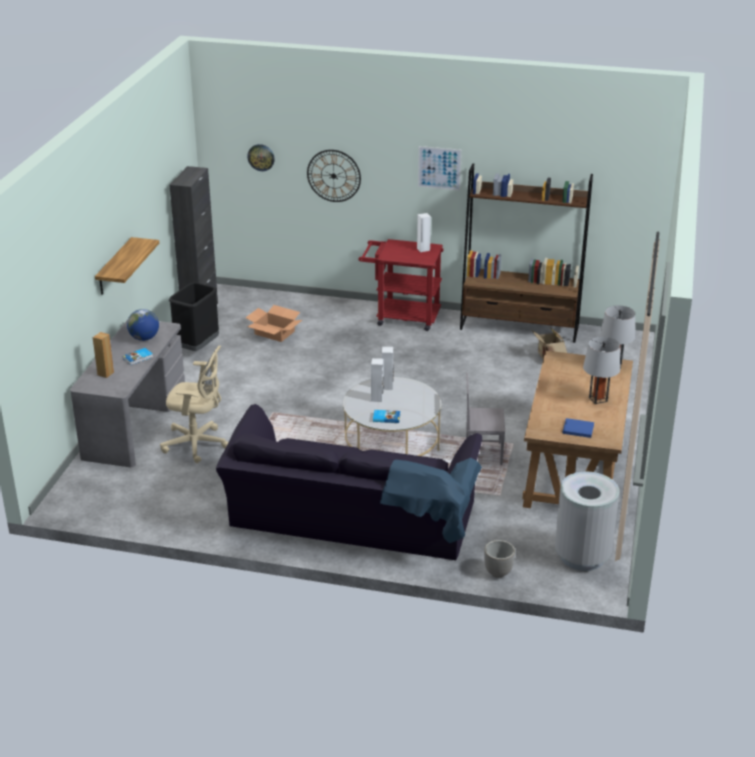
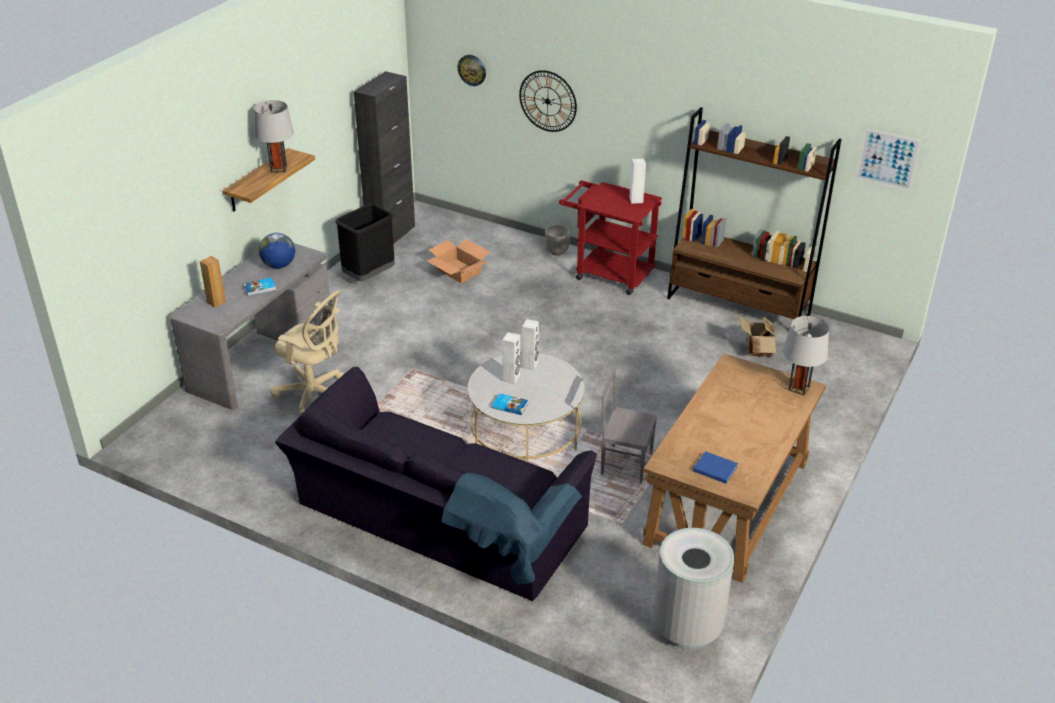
camera: 15 degrees right, 5 degrees up
picture [418,146,462,191] -> picture moved to [856,128,921,191]
planter [484,540,515,578] -> planter moved to [545,225,571,256]
grey table lamp [583,337,620,404] -> grey table lamp moved to [254,100,294,173]

